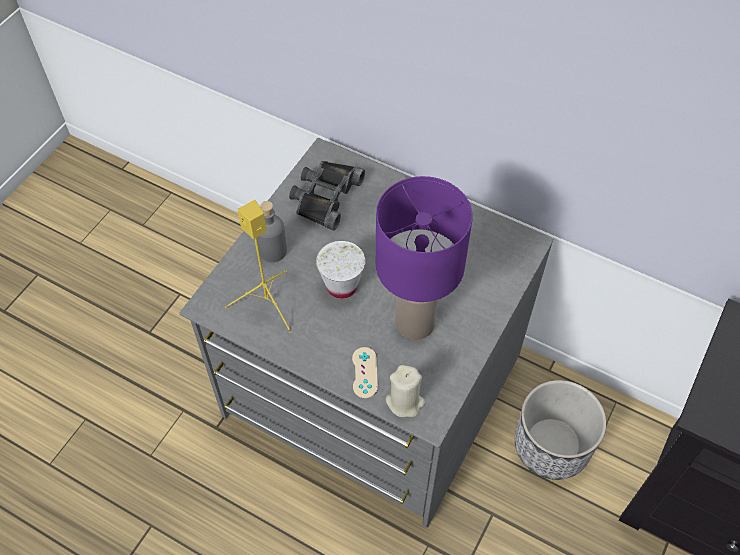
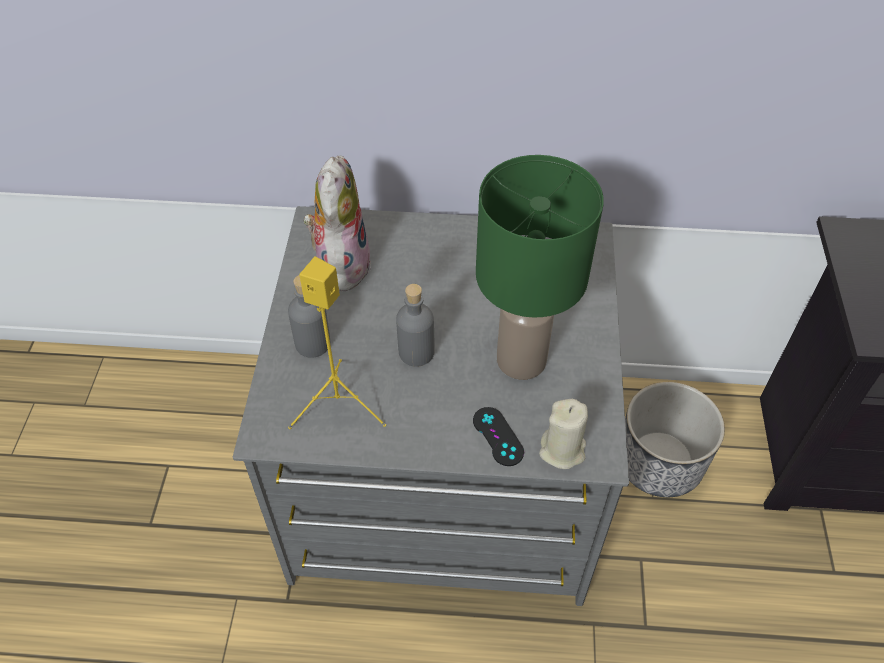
camera: 25 degrees left, 5 degrees down
black binoculars [289,161,365,231] -> plush toy [303,156,371,294]
white cup [316,241,365,299] -> grey bottle [396,284,435,367]
beige game controller [352,347,378,398] -> black game controller [473,407,524,466]
purple table lamp [376,176,473,340] -> green table lamp [476,155,604,380]

